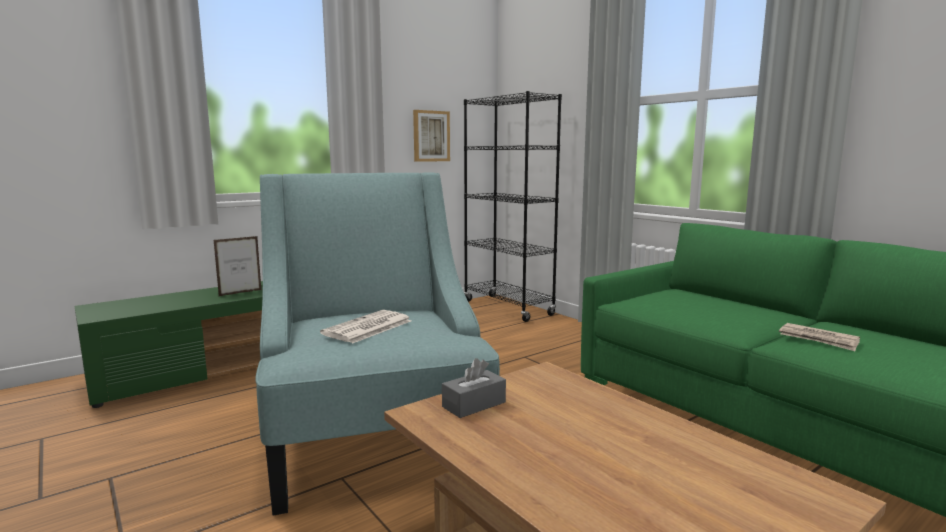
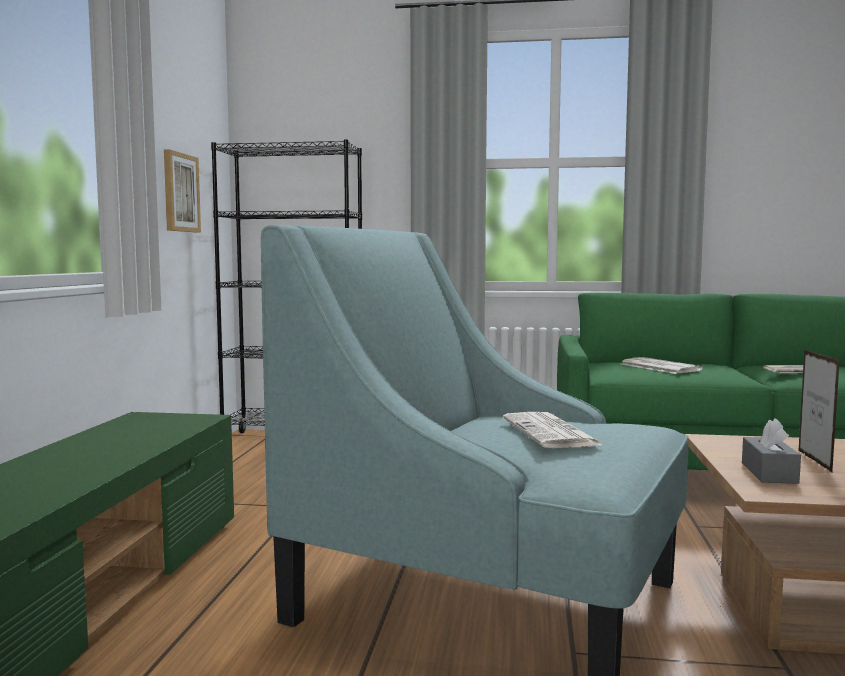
camera: 45 degrees left, 5 degrees down
picture frame [214,236,262,296] -> picture frame moved to [798,349,840,472]
none -> newspaper [621,357,703,374]

